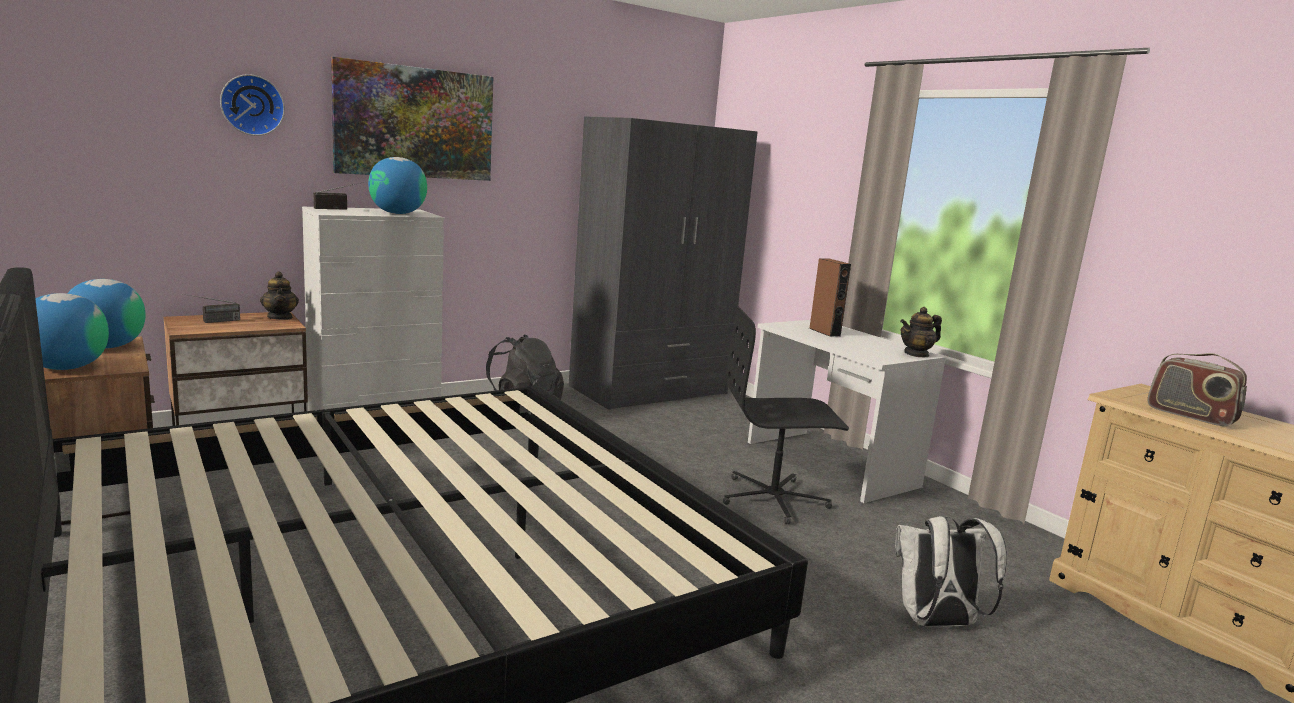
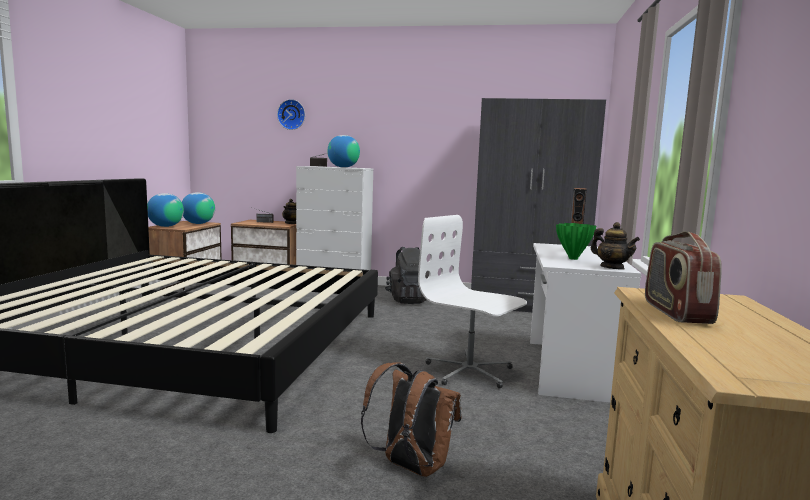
camera: 45 degrees right, 5 degrees down
picture [331,57,493,181] -> none
black office chair [723,305,849,524] -> white office chair [418,215,527,388]
white backpack [895,516,1007,627] -> brown backpack [361,362,461,477]
teapot [900,307,942,358] -> teapot turned 150 degrees counterclockwise [591,222,640,270]
none -> green vase [556,223,596,260]

